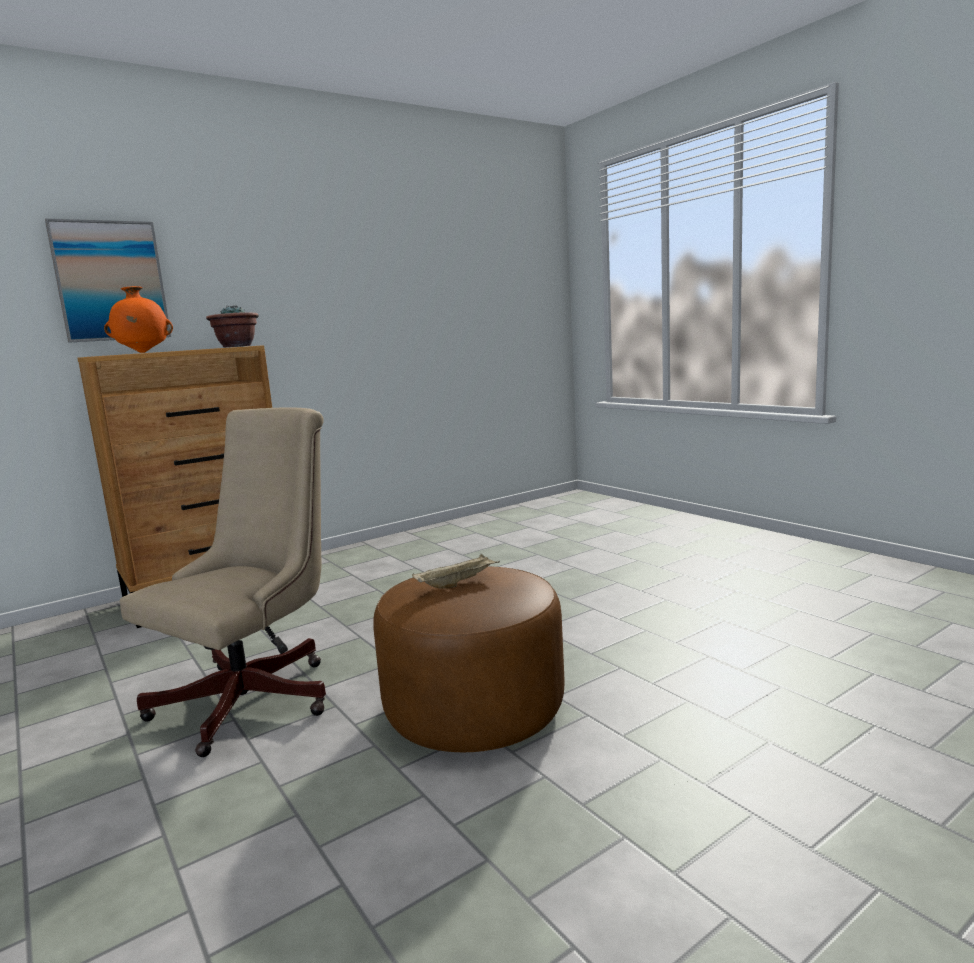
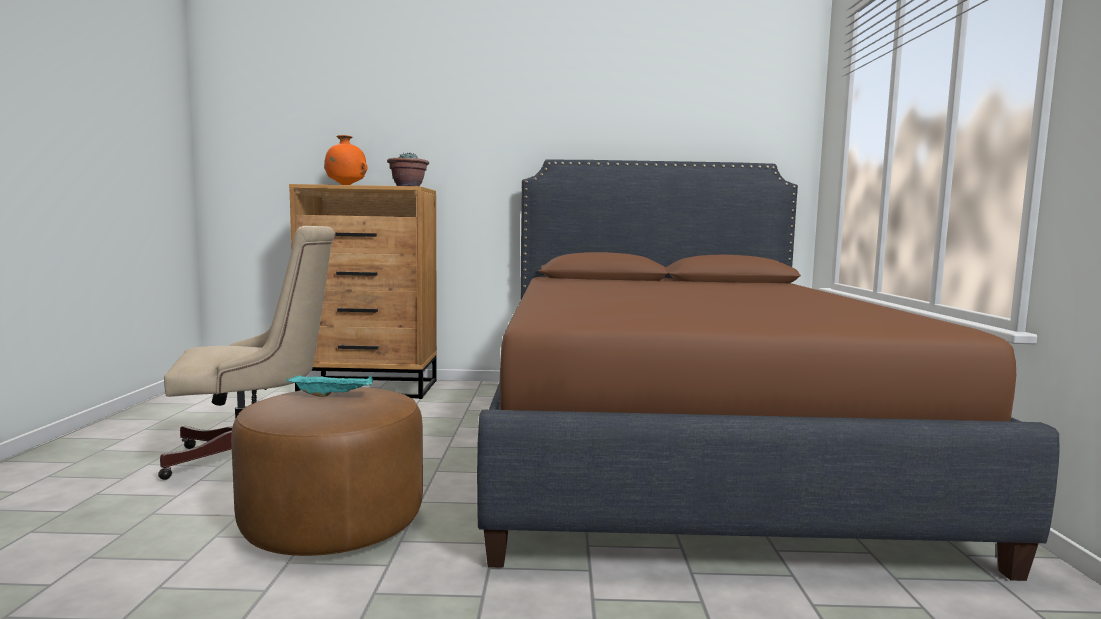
camera: 35 degrees right, 5 degrees down
picture [45,219,171,343] -> none
beige tray [412,554,500,588] -> turquoise tray [286,375,373,397]
none -> brown bed [477,160,1060,581]

